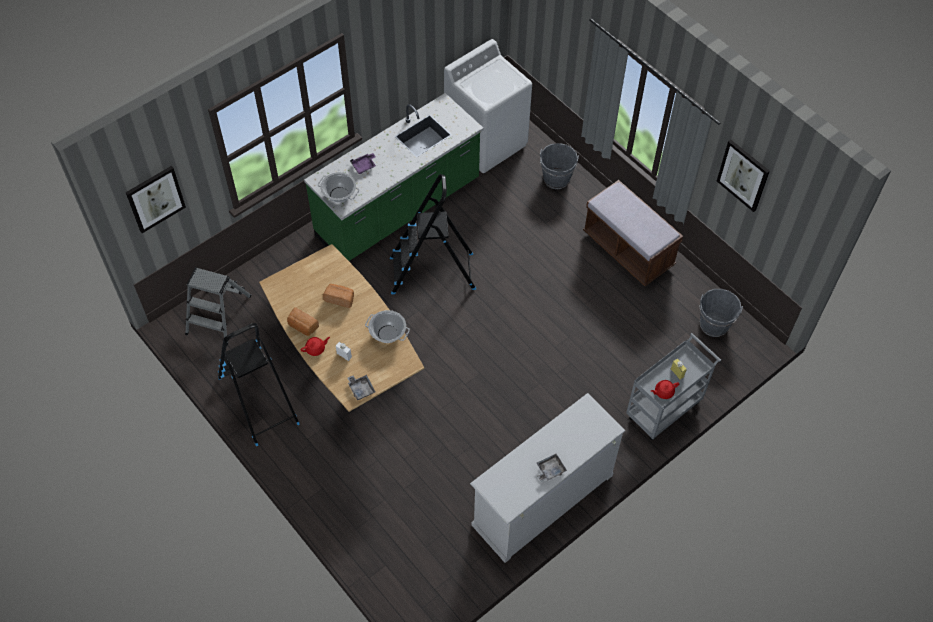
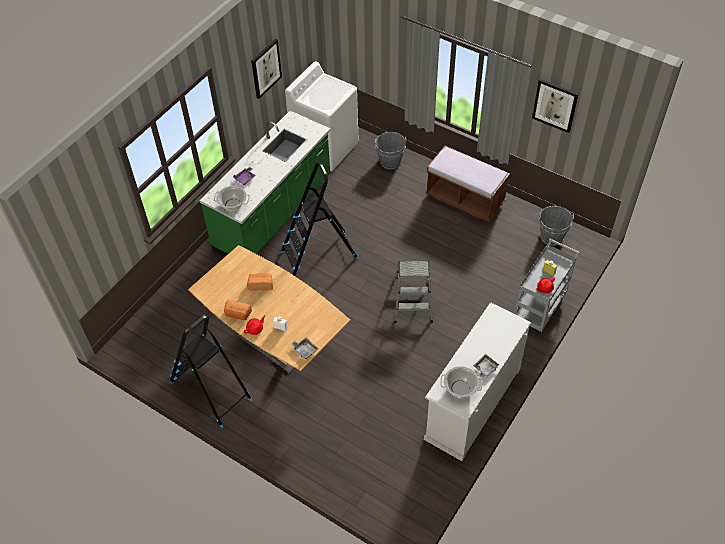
camera: 15 degrees left, 5 degrees down
picture [126,166,186,233] -> picture moved to [251,39,282,99]
grey step ladder [185,267,252,347] -> grey step ladder moved to [393,261,433,323]
cooking pot [365,310,410,343] -> cooking pot moved to [440,366,482,398]

